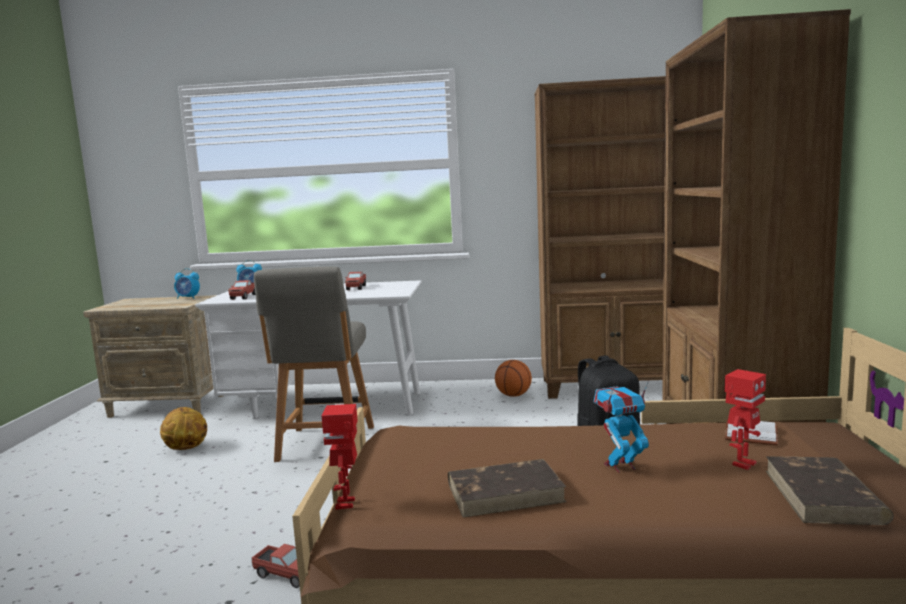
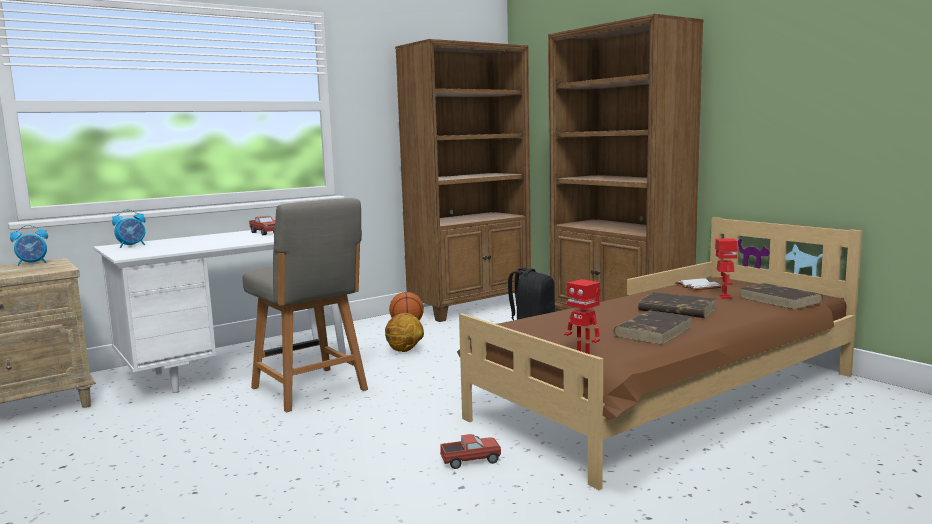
camera: 40 degrees left, 0 degrees up
basketball [160,407,207,450] -> basketball moved to [385,313,424,352]
toy truck [228,280,256,300] -> none
toy robot [593,382,649,473] -> brown book [638,292,717,318]

